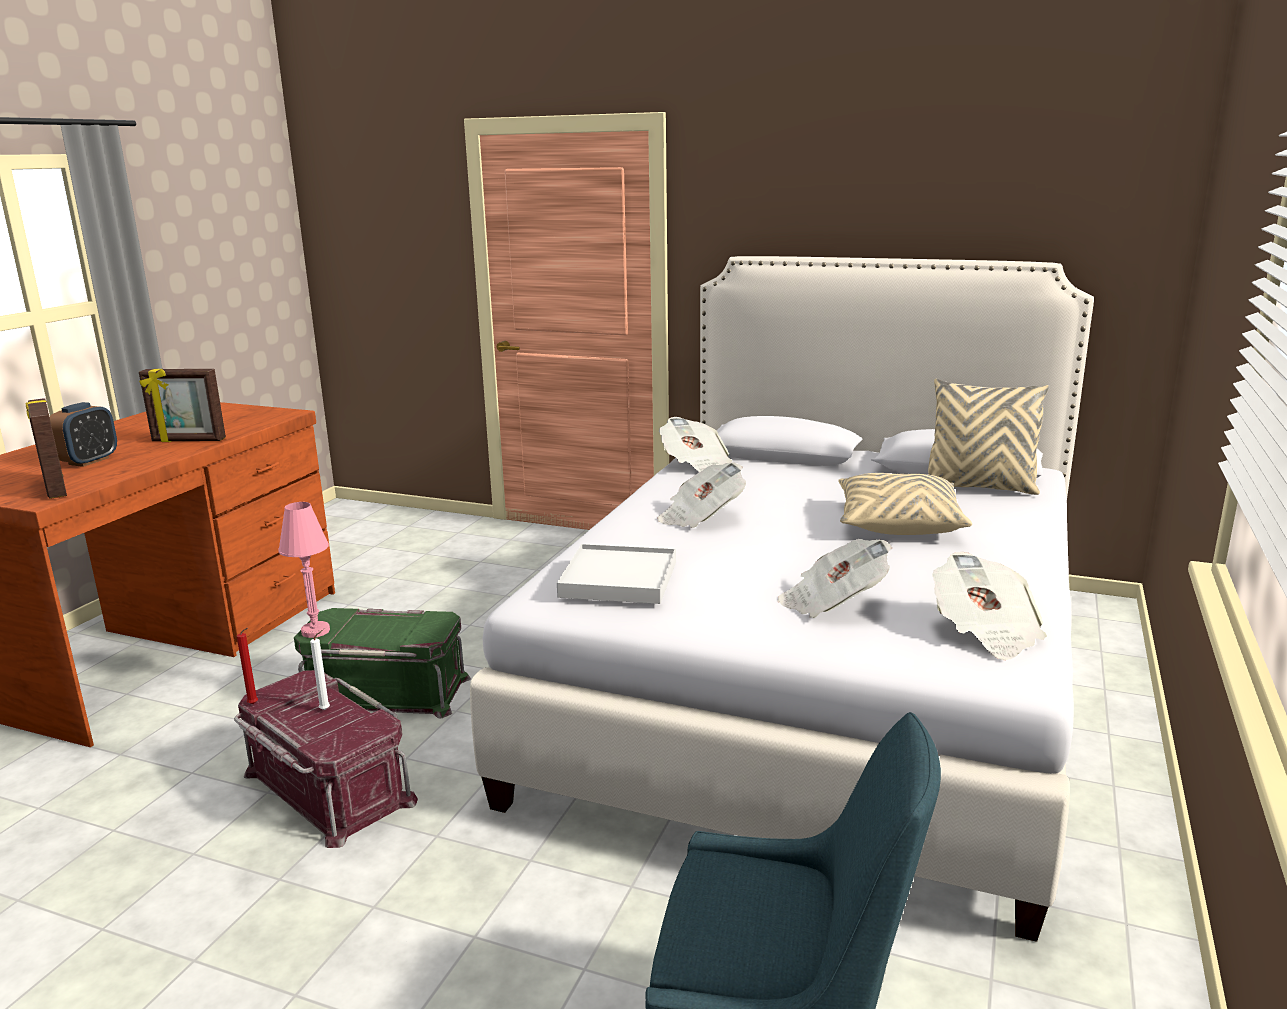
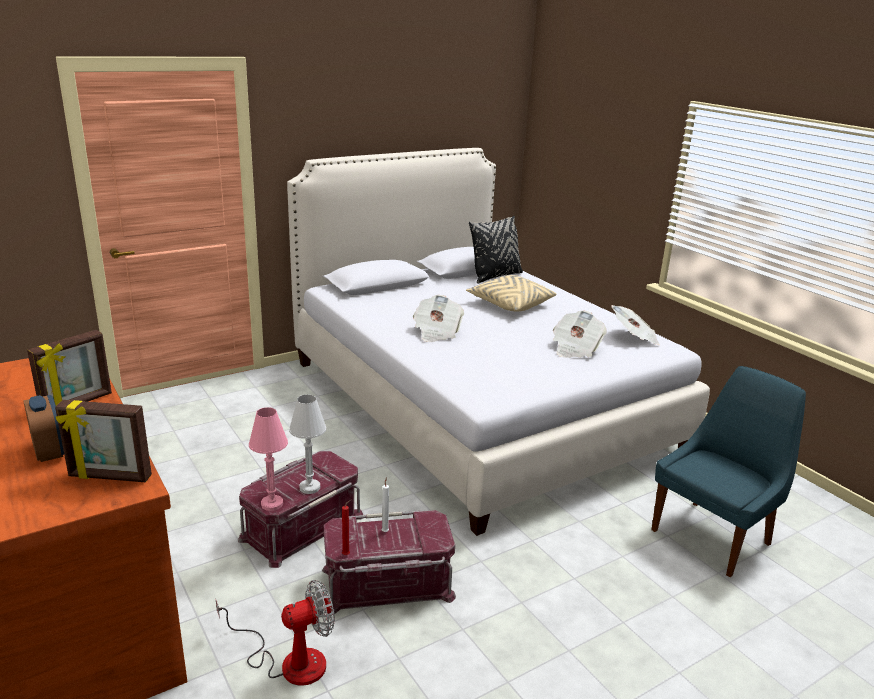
camera: 55 degrees left, 5 degrees up
green storage box [294,608,471,719] -> red storage box [238,451,363,568]
white tray [557,544,676,604] -> none
newspaper [659,417,732,472] -> none
beige pillow [928,378,1049,495] -> black pillow [469,216,523,284]
none -> fan [216,580,335,686]
none -> white table lamp [289,394,326,494]

